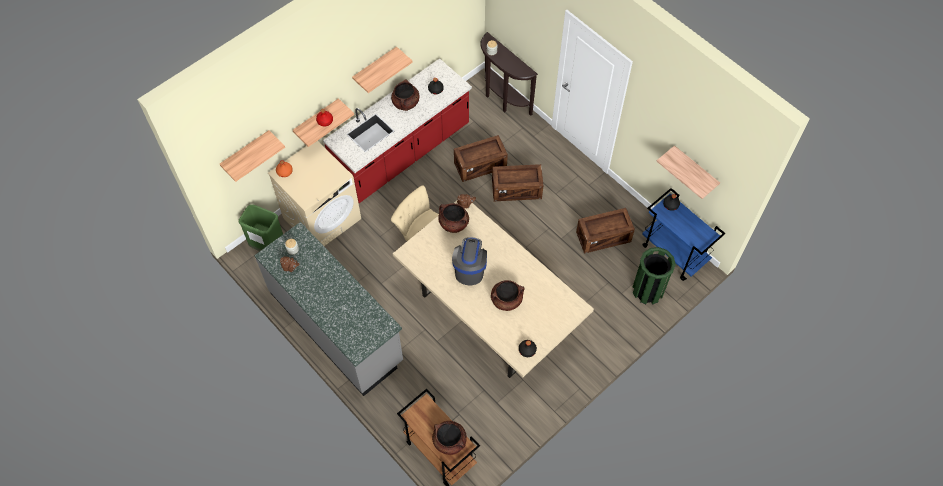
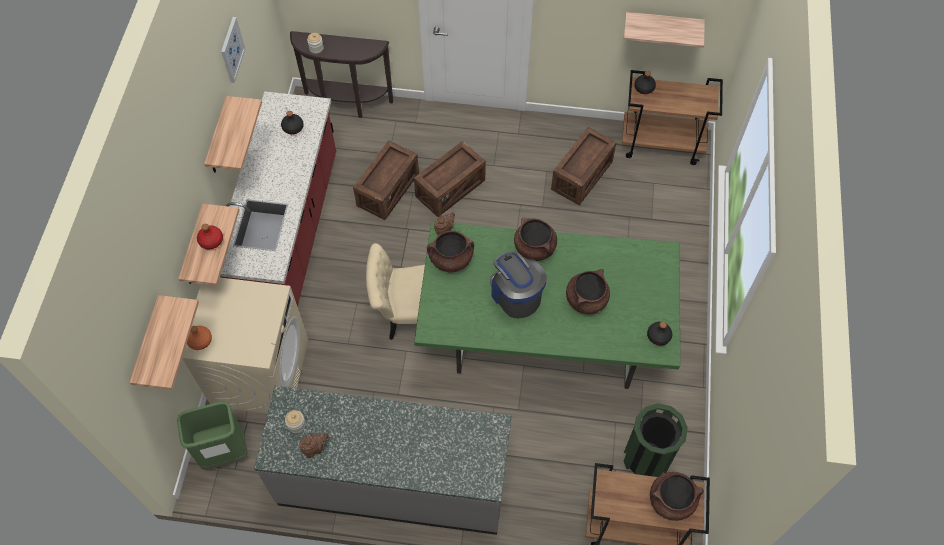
camera: 40 degrees left, 0 degrees up
brown cooking pot [391,79,419,111] -> brown cooking pot moved to [514,218,557,261]
beige dining table [393,201,594,378] -> green dining table [414,222,680,389]
green trash can [632,247,676,305] -> green trash can moved to [624,403,688,477]
blue cart [642,188,725,281] -> brown cart [622,70,723,165]
none -> picture [221,17,245,83]

